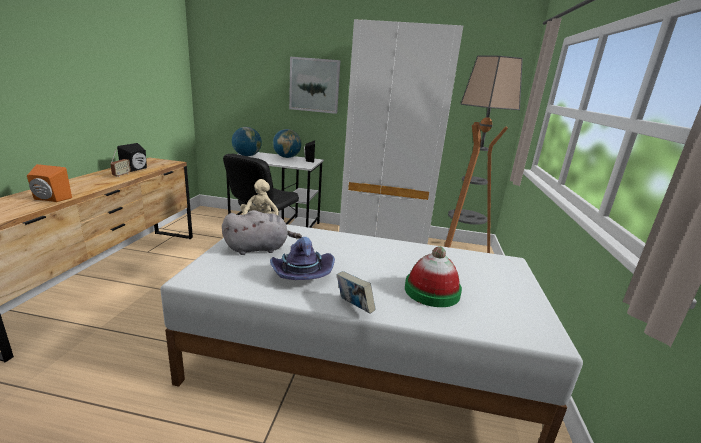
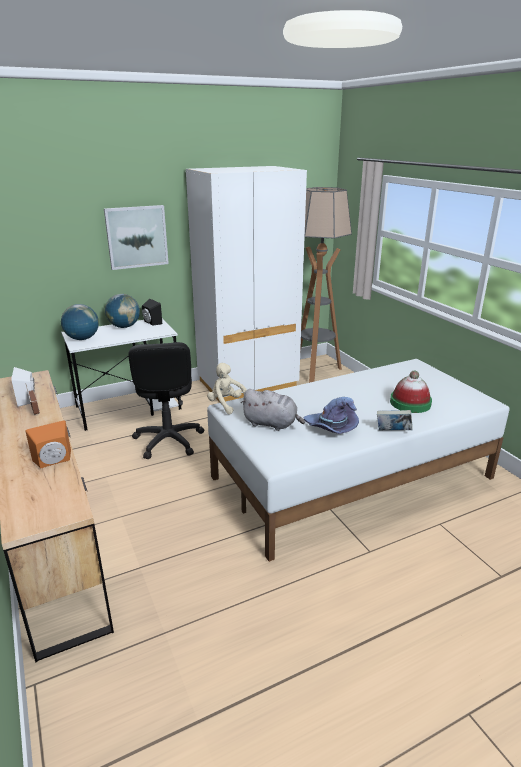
camera: 35 degrees left, 5 degrees up
black speaker [117,143,147,172] -> white speaker [11,367,35,407]
grey plush toy [222,210,302,255] -> grey plush toy turned 75 degrees clockwise [241,389,305,431]

